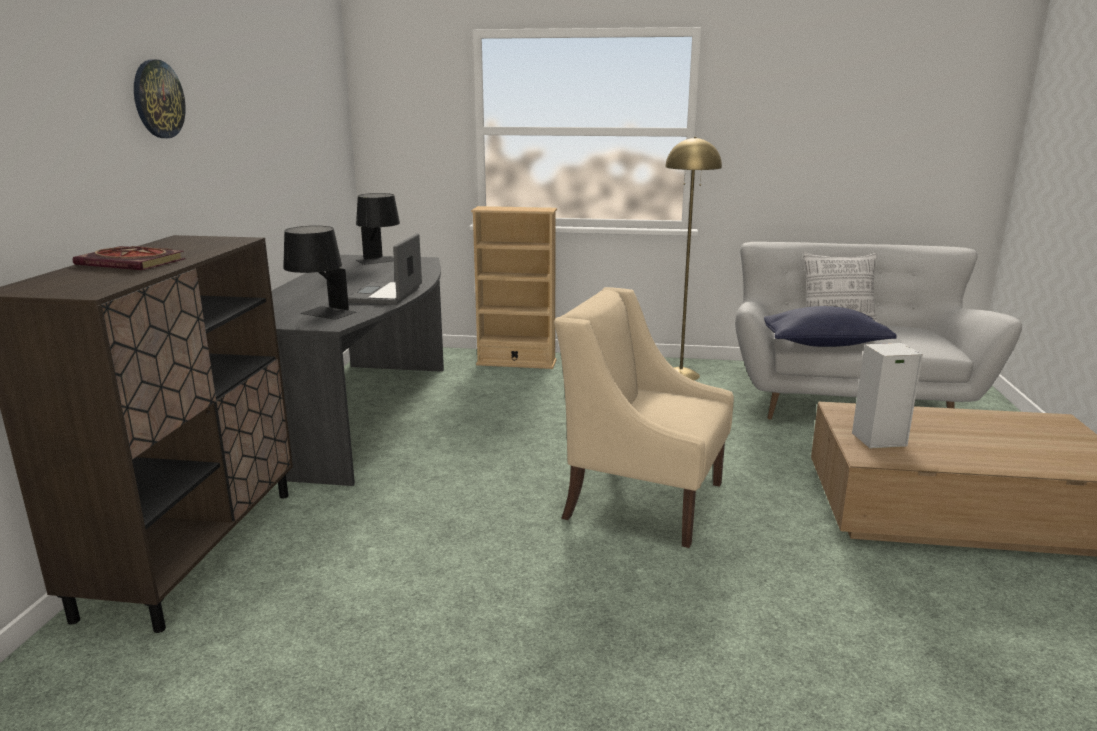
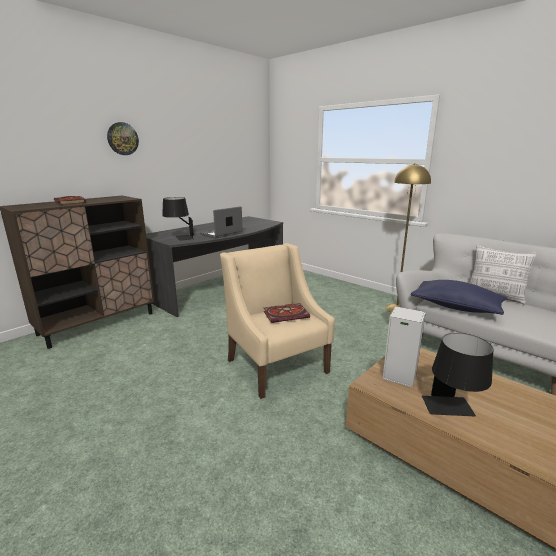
camera: 35 degrees right, 0 degrees up
black table lamp [356,193,400,265] -> black table lamp moved to [422,333,493,416]
beige bookcase [471,206,557,369] -> none
none -> book [264,303,310,323]

